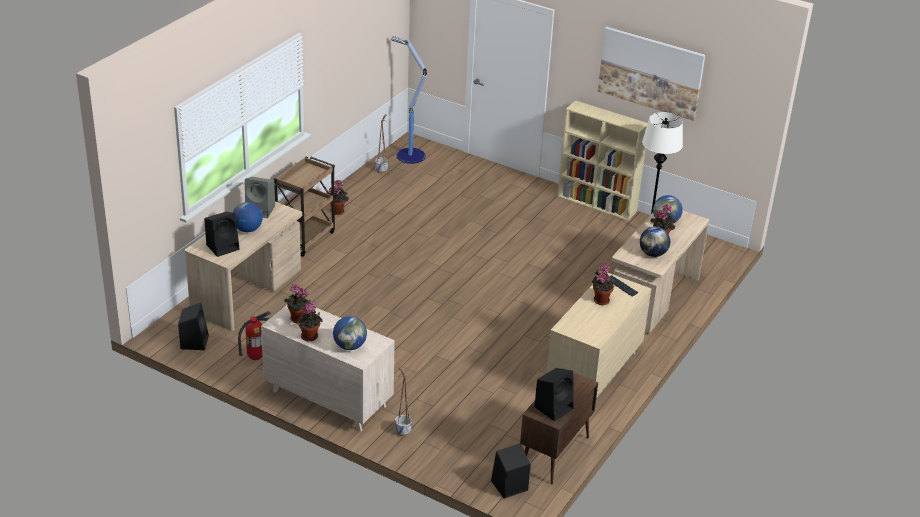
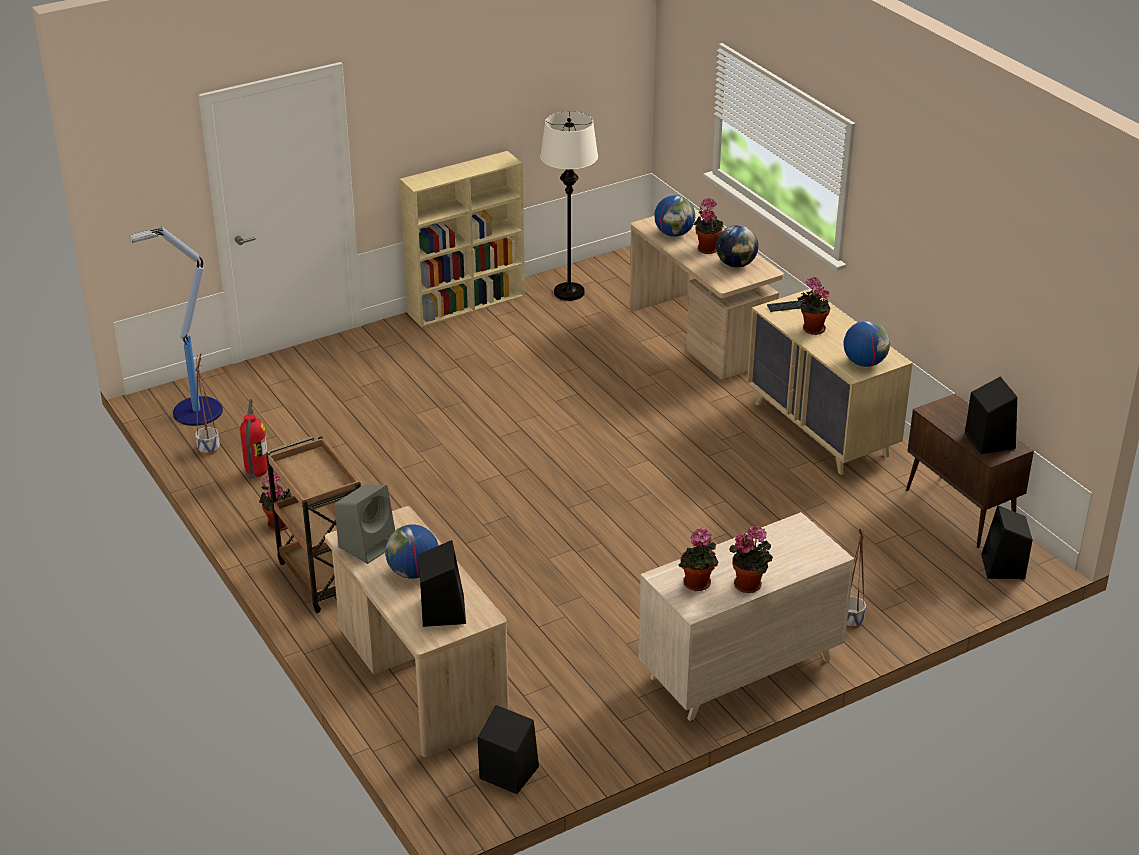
camera: 60 degrees left, 0 degrees up
fire extinguisher [238,311,271,360] -> fire extinguisher moved to [240,399,268,478]
globe [333,316,367,350] -> globe moved to [844,321,890,367]
picture [598,27,705,121] -> none

